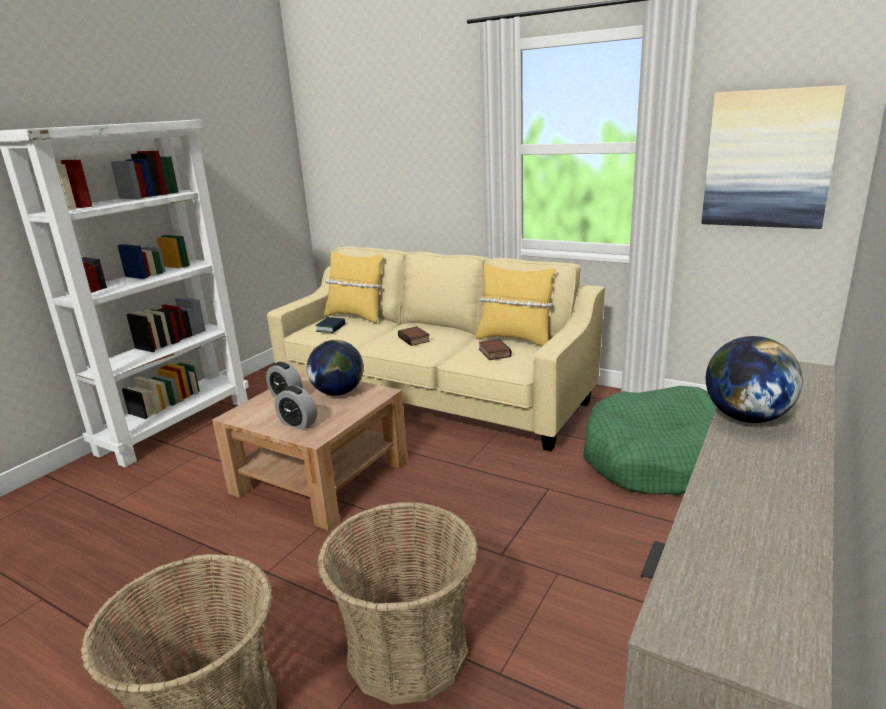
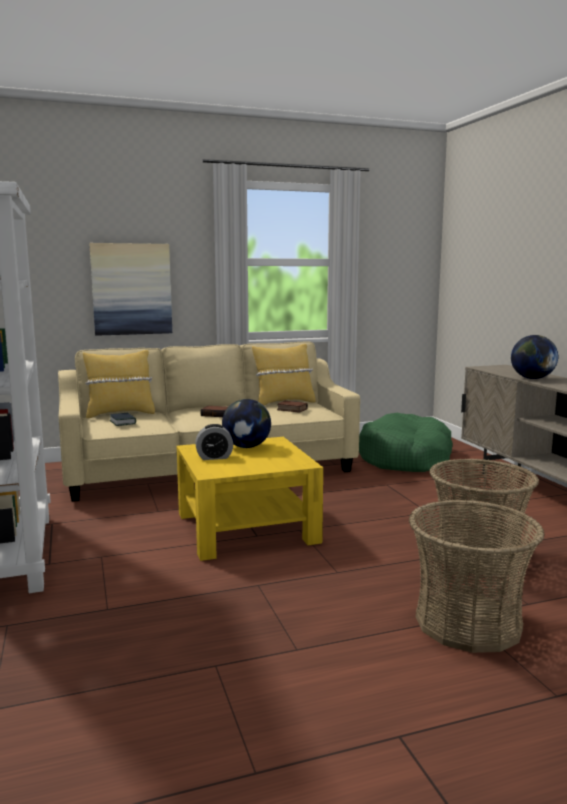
camera: 50 degrees left, 10 degrees down
brown coffee table [212,370,408,530] -> yellow coffee table [177,437,323,561]
alarm clock [275,386,317,430] -> none
picture [702,85,846,229] -> picture moved to [90,243,172,336]

